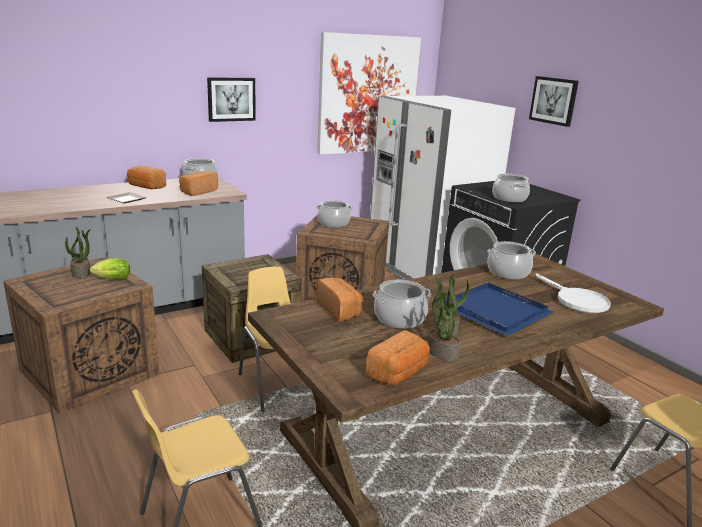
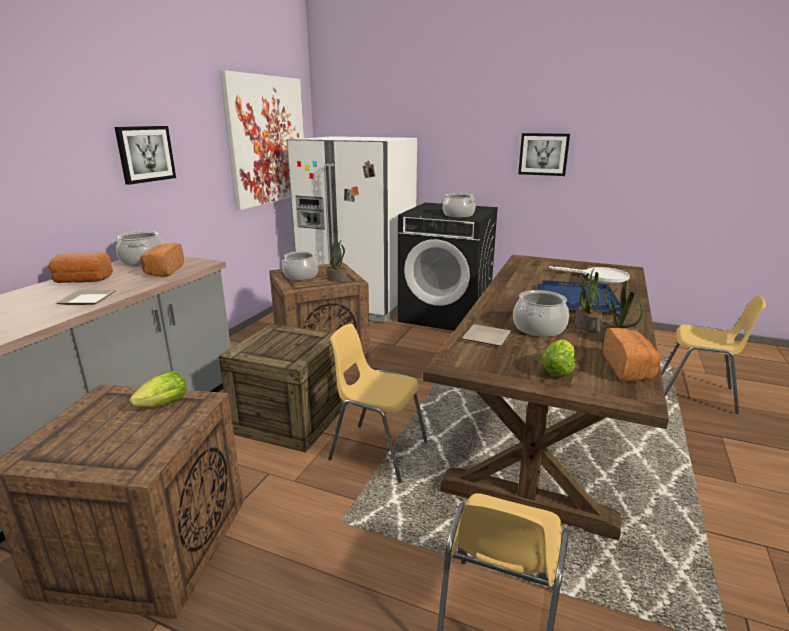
camera: 35 degrees left, 0 degrees up
potted plant [65,227,91,279] -> potted plant moved to [327,240,347,282]
bread [316,277,363,321] -> plate [462,324,511,346]
cooking pot [487,241,536,279] -> none
picture [529,76,579,127] -> picture moved to [518,133,570,176]
none -> lettuce [541,340,576,376]

